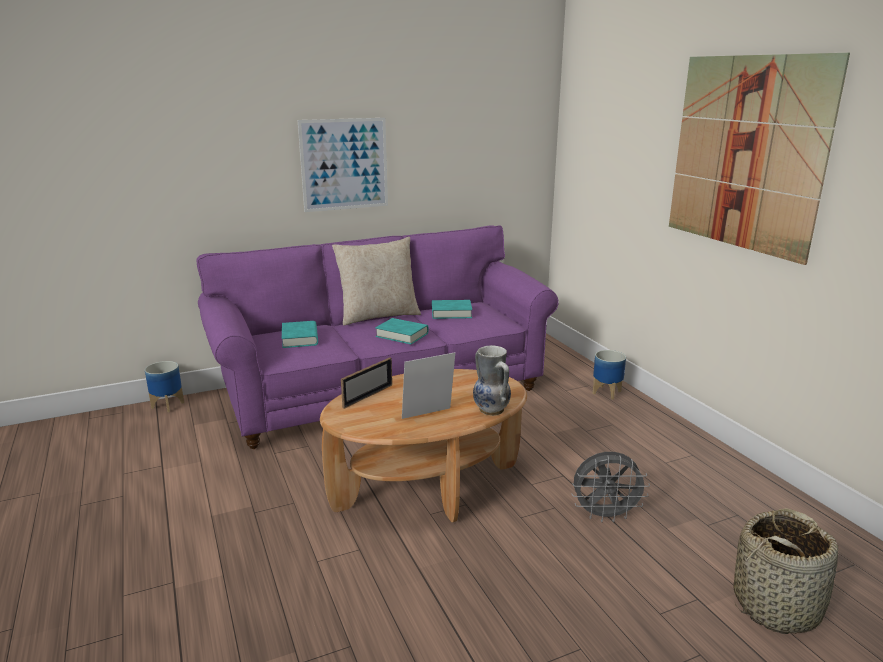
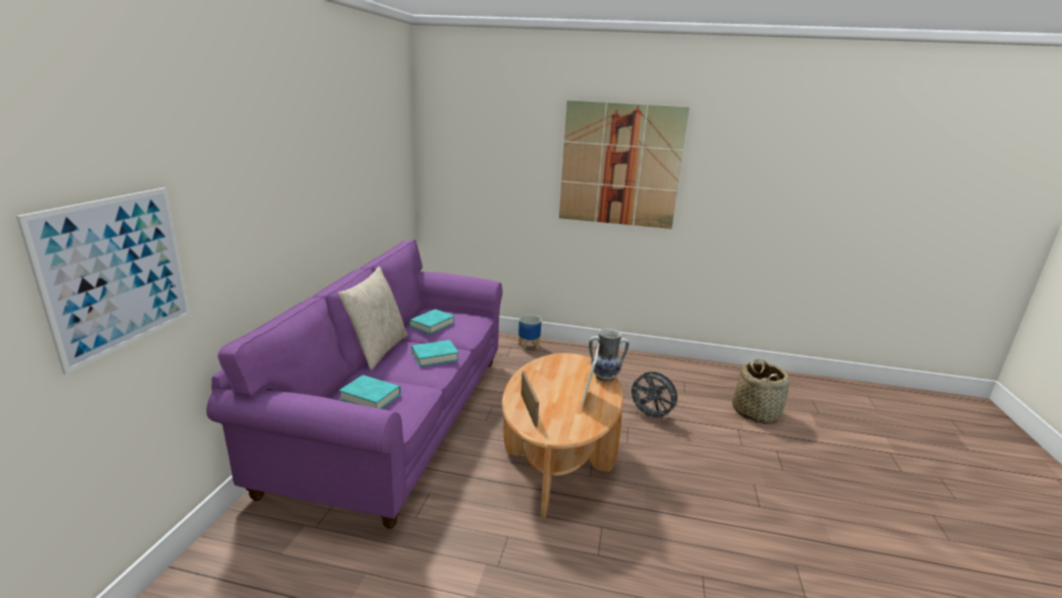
camera: 55 degrees left, 0 degrees up
planter [145,361,184,412] -> none
picture [298,118,388,212] -> picture moved to [16,188,191,374]
grey fan [571,452,650,522] -> grey fan turned 90 degrees clockwise [628,372,678,421]

